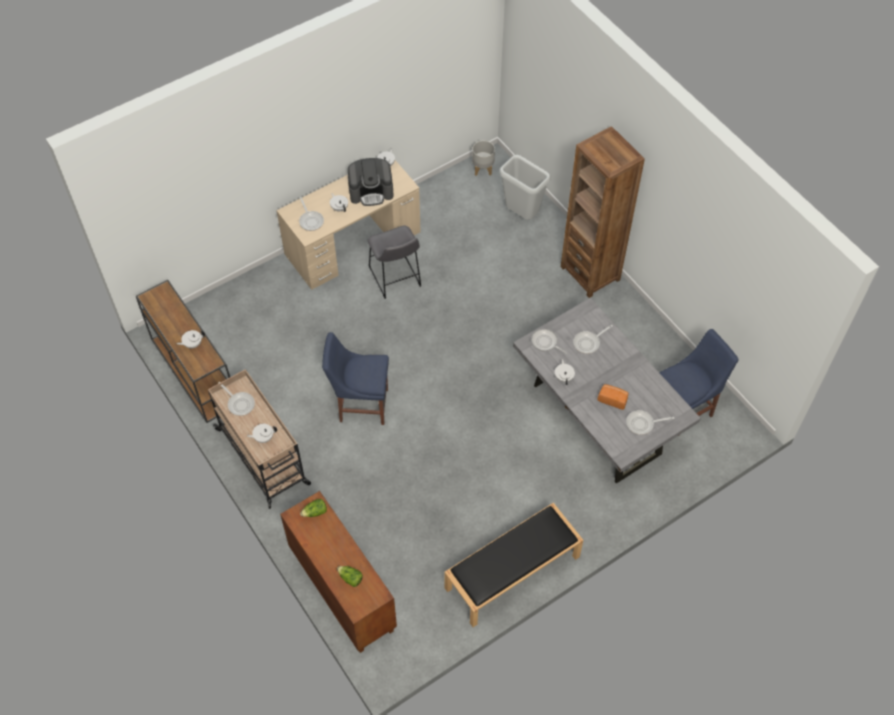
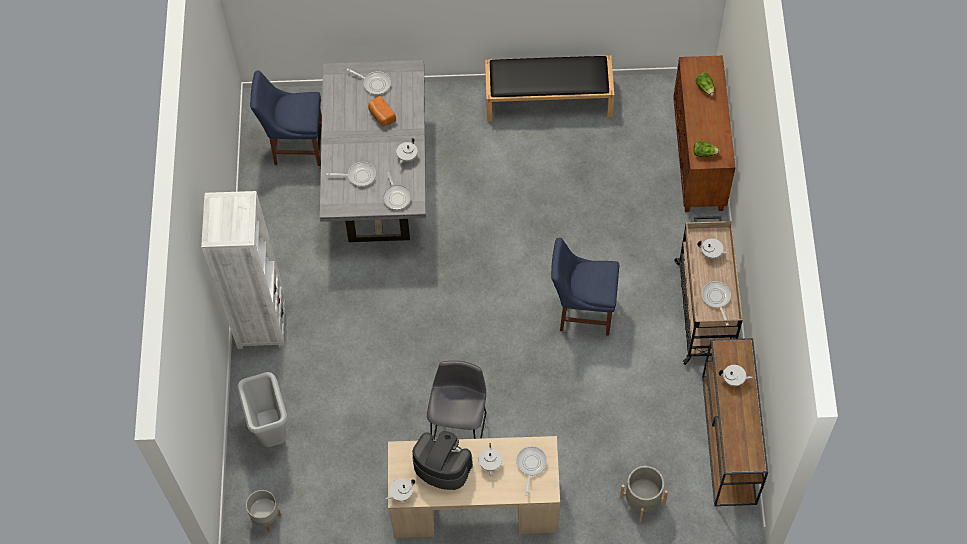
camera: 145 degrees left, 5 degrees up
blue chair [322,332,389,425] -> blue chair turned 150 degrees clockwise [551,238,619,336]
brown bookcase [561,126,645,298] -> white bookcase [201,191,286,349]
none -> grey planter [620,466,668,522]

